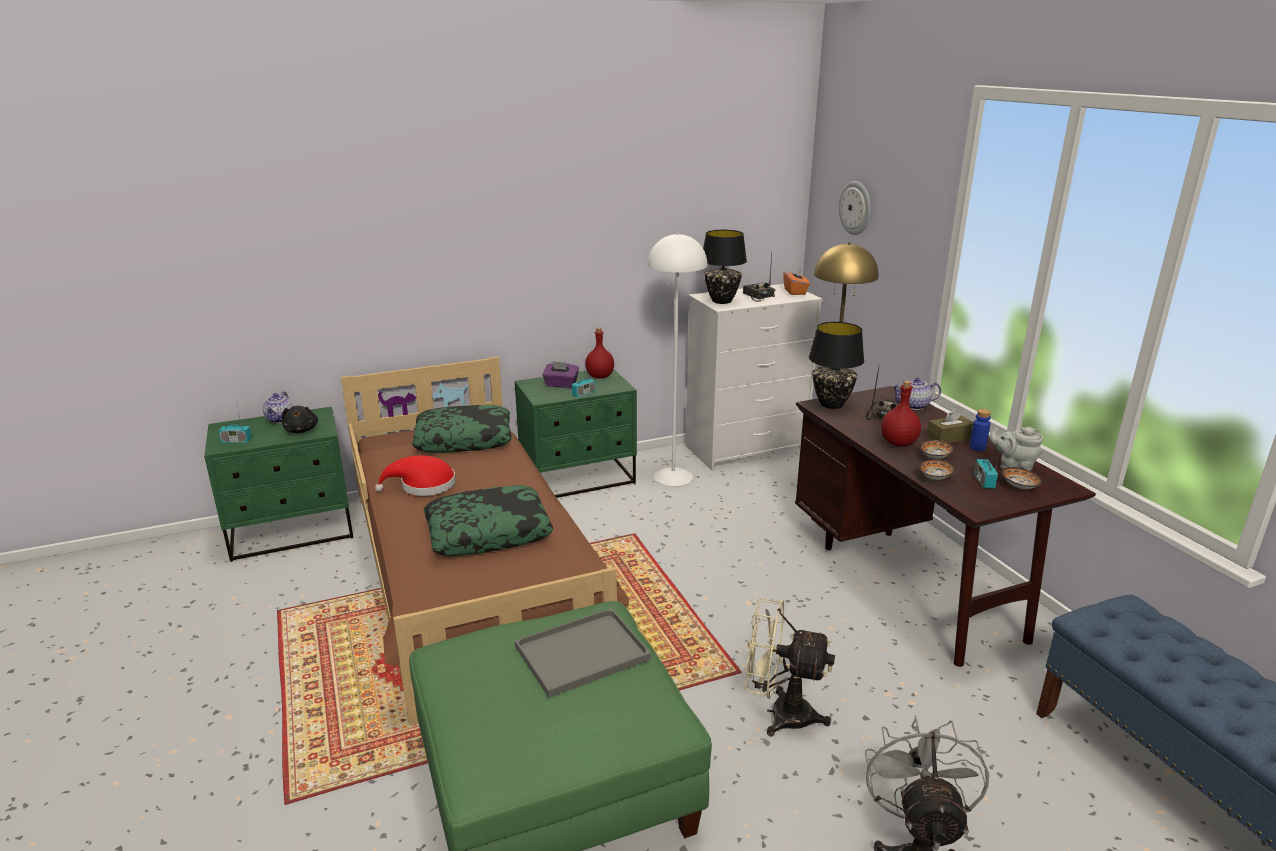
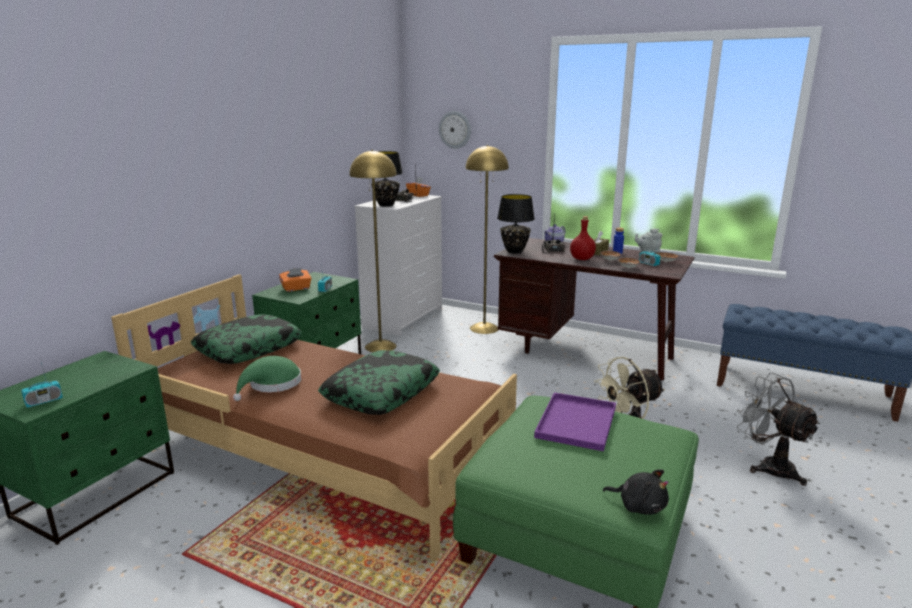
camera: 40 degrees left, 5 degrees down
teapot [263,391,294,423] -> none
black plush toy [282,406,318,433] -> black plush toy moved to [603,470,669,515]
red hat [375,455,456,496] -> green hat [233,356,301,401]
grey tray [515,608,651,698] -> purple tray [534,392,616,451]
purple tissue box [542,361,579,388] -> orange tissue box [279,267,312,292]
red bottle [585,327,614,378] -> none
white floor lamp [647,233,707,486] -> yellow floor lamp [350,150,397,352]

